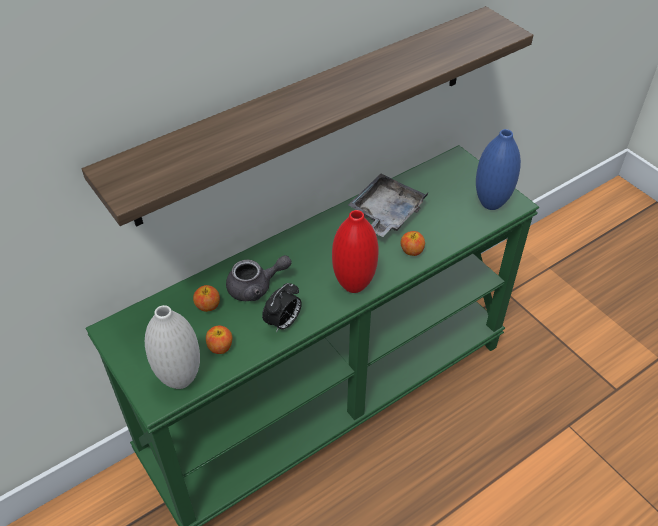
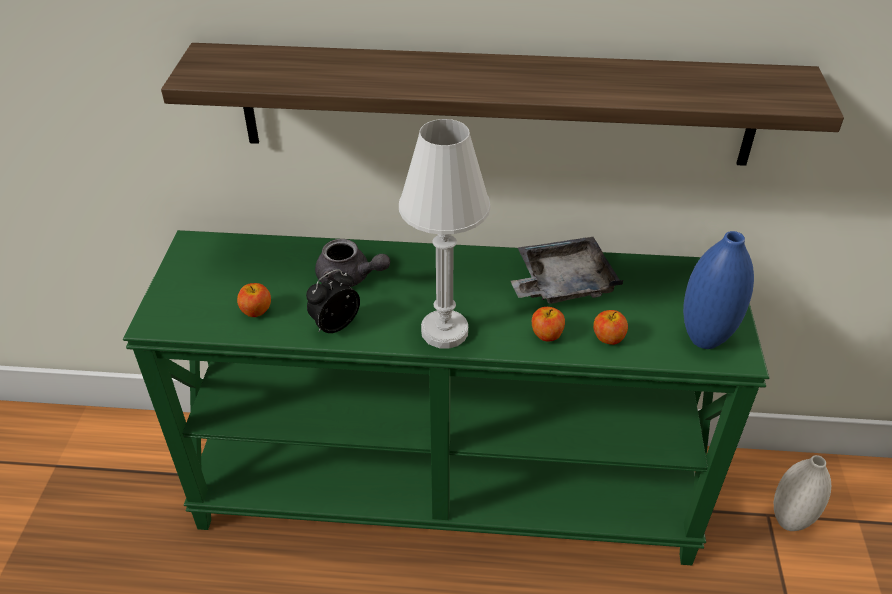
camera: 40 degrees right, 5 degrees down
white vase [145,305,200,389] -> white vase moved to [774,455,831,531]
apple [193,285,220,312] -> apple moved to [593,310,628,345]
alarm clock [262,283,302,333] -> alarm clock turned 150 degrees clockwise [306,269,360,333]
red vase [332,210,379,293] -> white table lamp [399,119,491,348]

